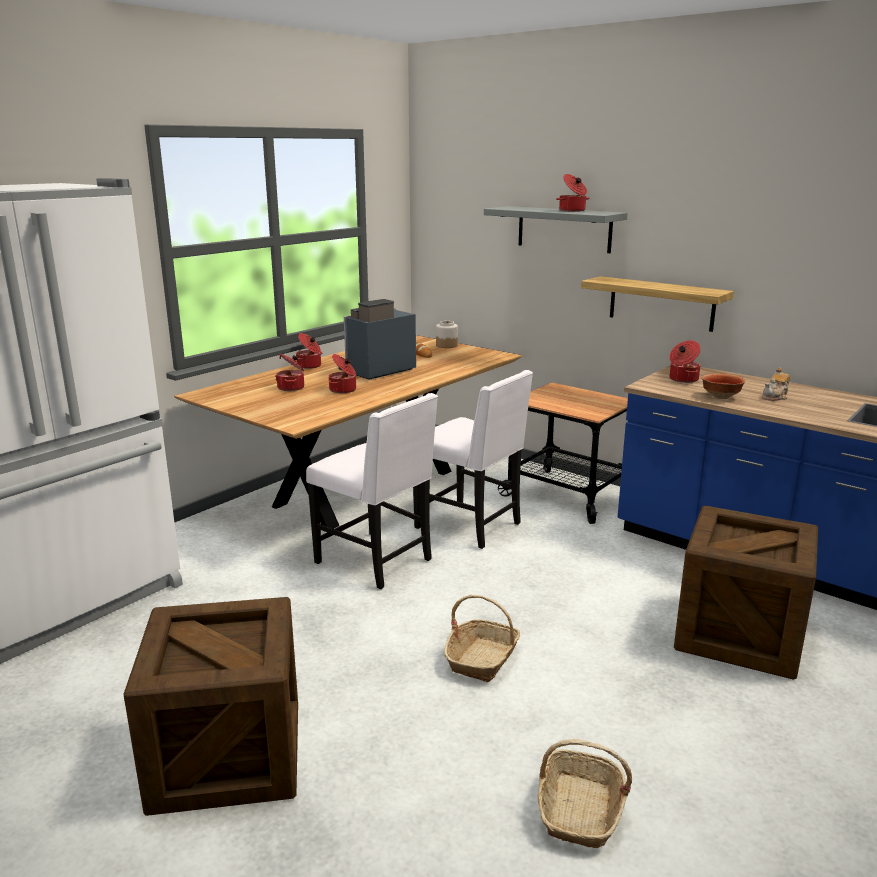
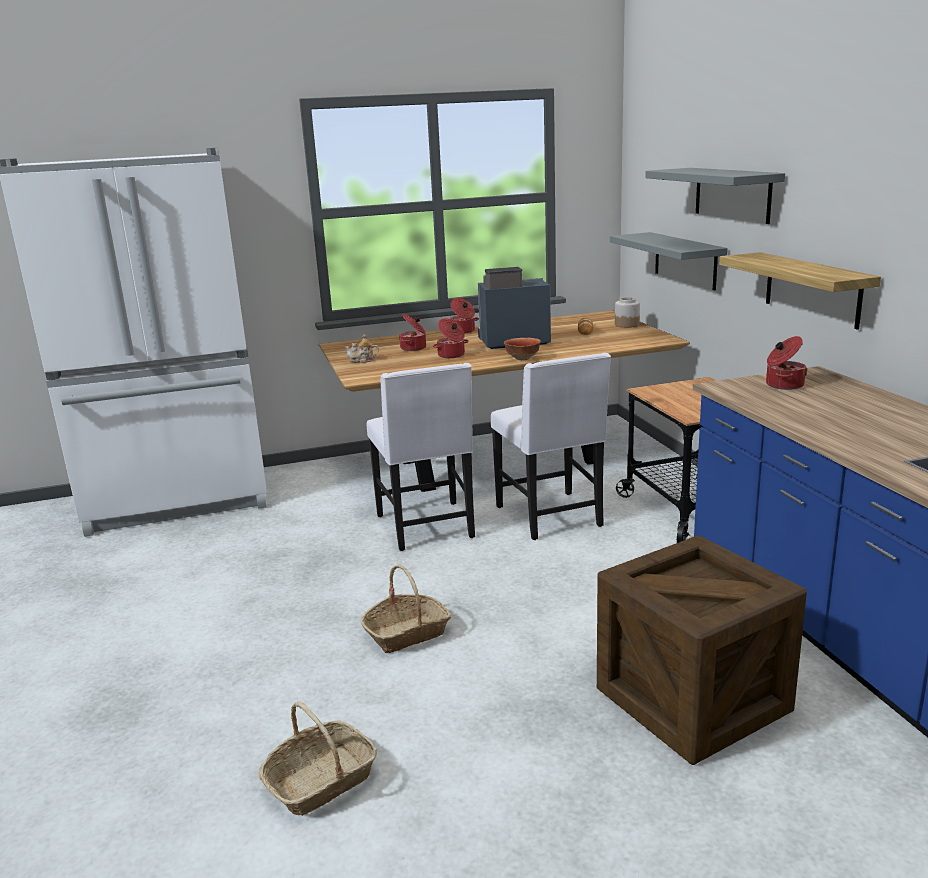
camera: 35 degrees right, 0 degrees up
crate [123,597,298,816] -> none
cooking pot [556,174,590,212] -> none
bowl [702,373,745,399] -> bowl moved to [504,338,541,360]
teapot [762,367,791,401] -> teapot moved to [345,334,379,363]
none -> grey shelf [610,232,728,291]

